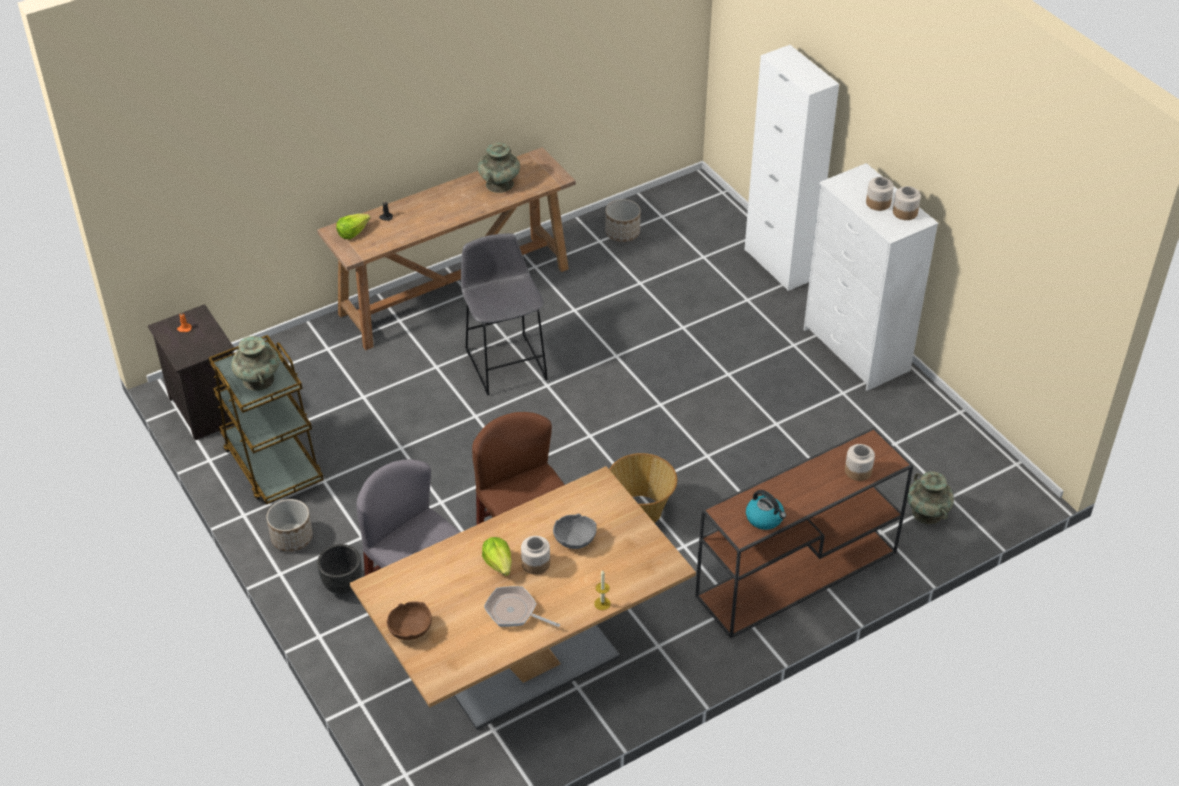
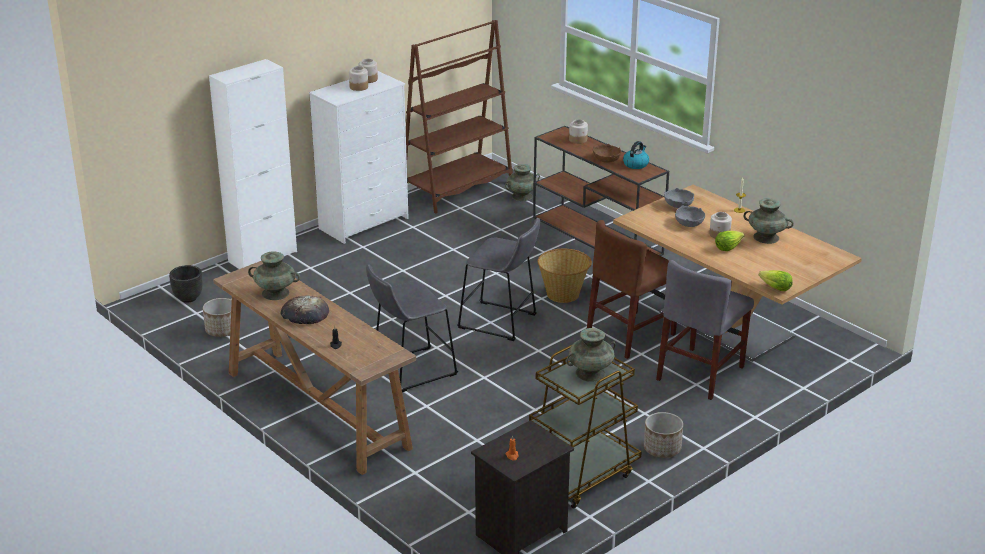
camera: 100 degrees left, 15 degrees down
black planter [317,544,362,594] -> black planter moved to [169,265,203,303]
lettuce [336,214,371,239] -> lettuce moved to [759,270,793,291]
brown bowl [387,601,432,640] -> brown bowl moved to [593,144,621,163]
frying pan [484,586,560,627] -> turquoise vase [744,198,794,244]
none -> bread [281,295,329,324]
none -> brown bookcase [406,20,513,213]
none -> grey stool [457,218,540,341]
none -> grey bowl [664,188,694,208]

